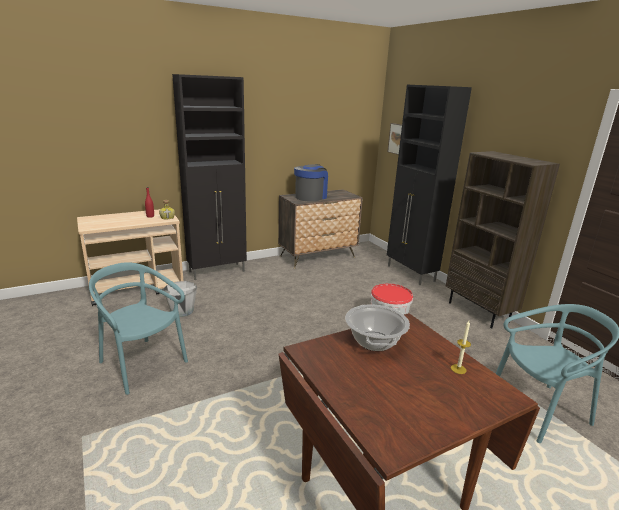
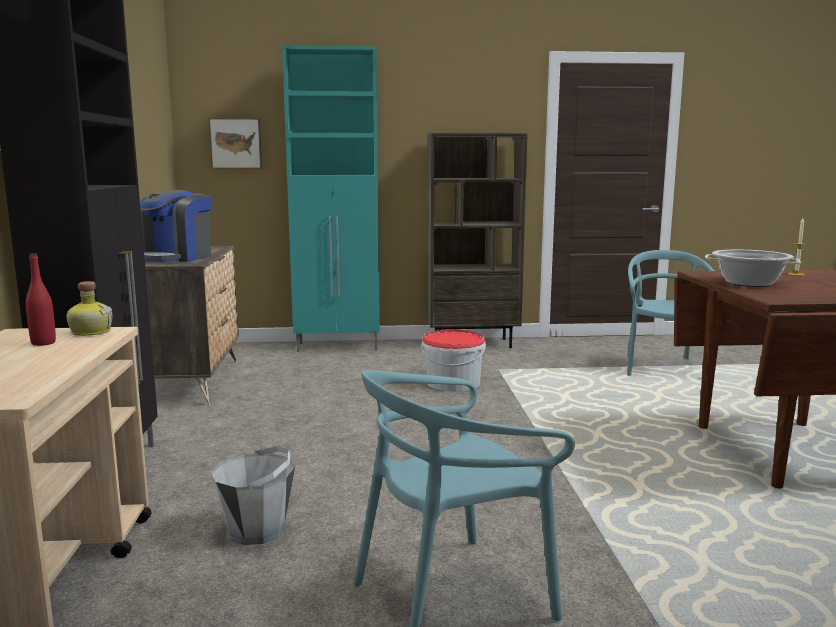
camera: 65 degrees left, 10 degrees down
coffee machine [294,164,328,202] -> coffee machine turned 120 degrees counterclockwise [140,190,212,262]
black cabinet [387,85,472,285] -> turquoise cabinet [282,45,380,352]

